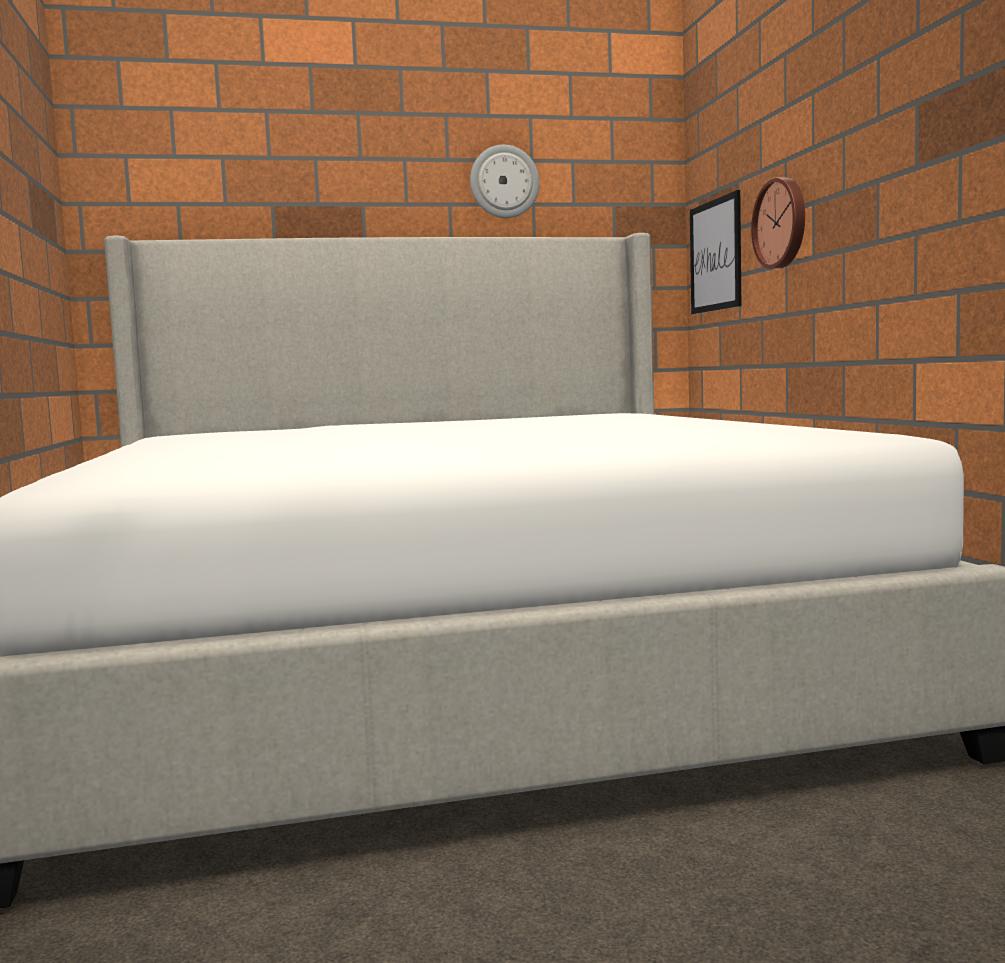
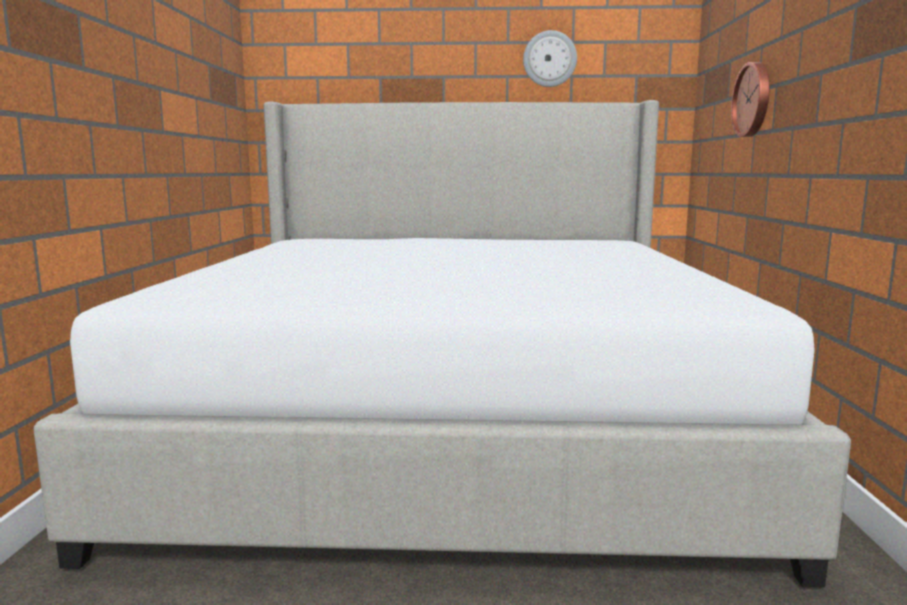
camera: 15 degrees right, 5 degrees up
picture [690,190,742,314] -> none

